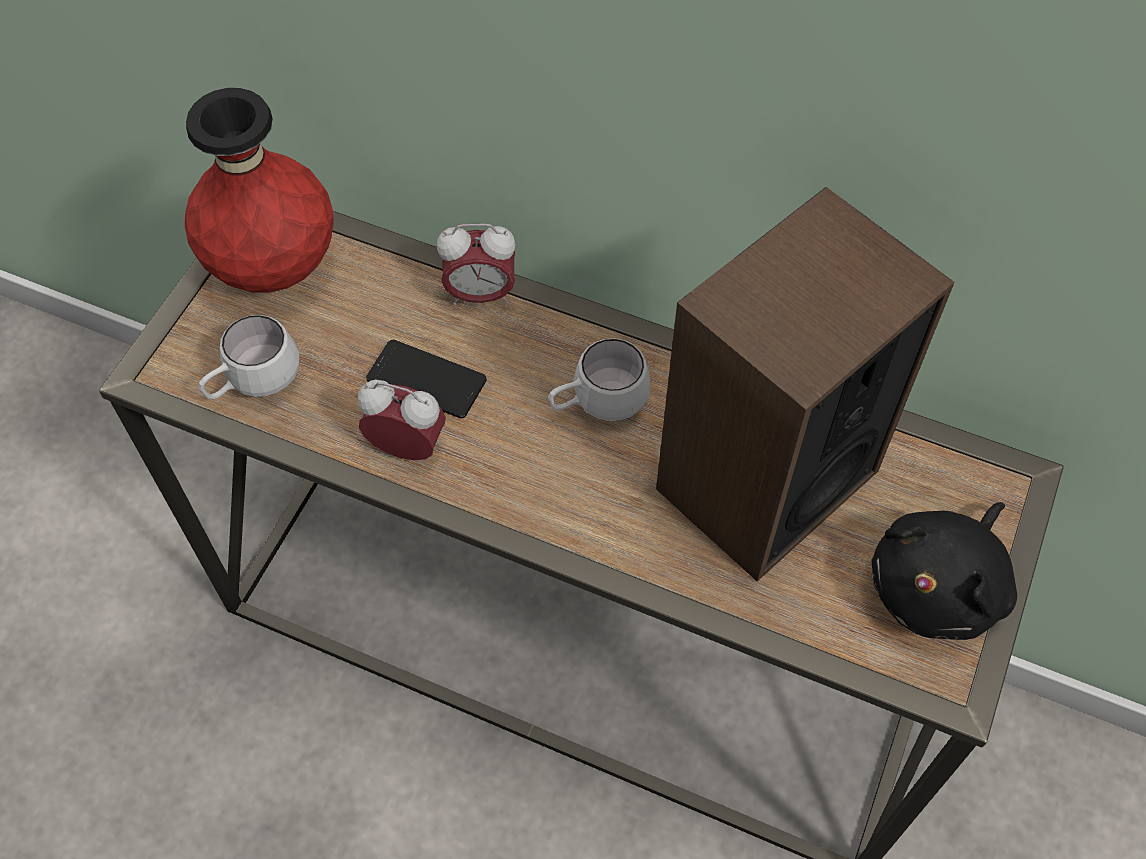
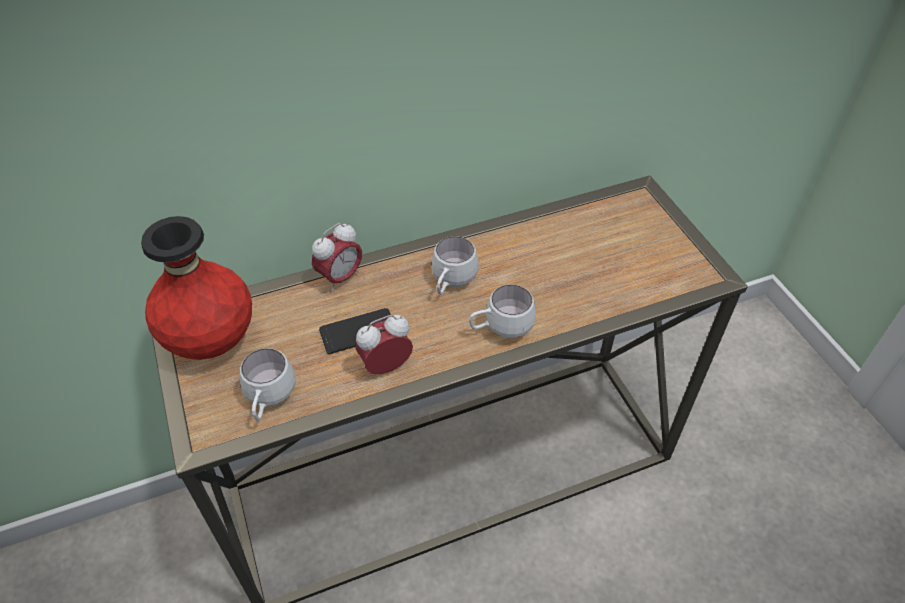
camera: 45 degrees left, 10 degrees down
speaker [656,187,955,581] -> none
black plush toy [871,502,1017,640] -> none
none -> white mug [469,285,536,338]

